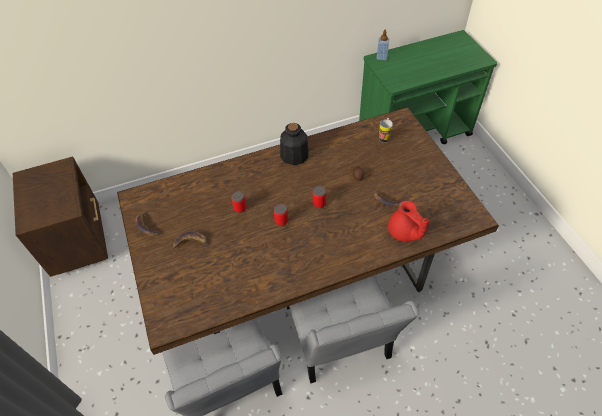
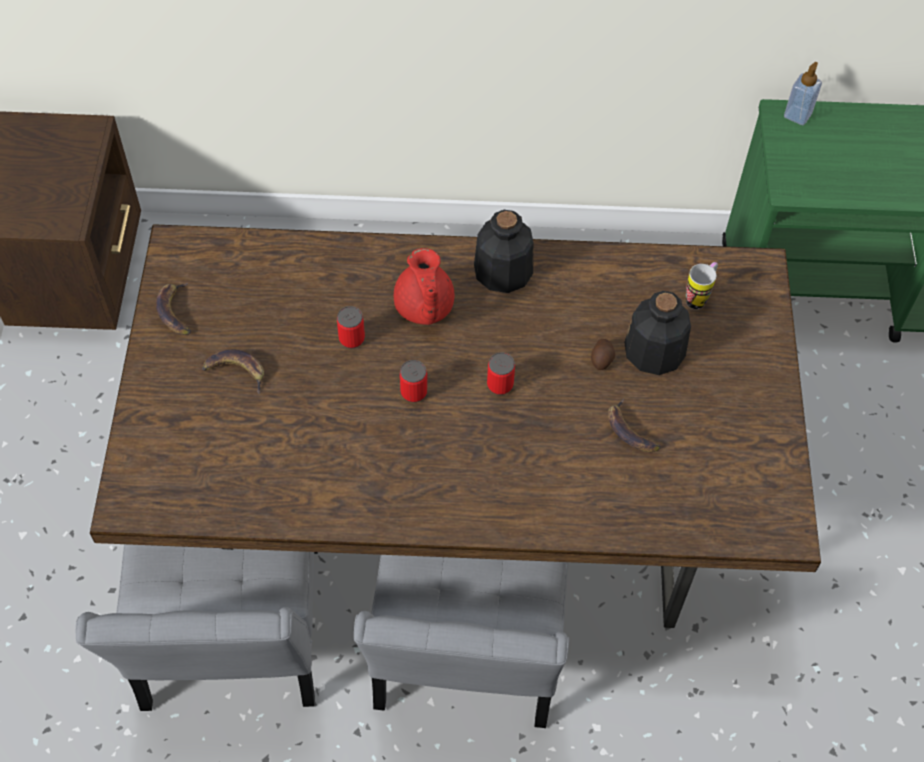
camera: 20 degrees right, 5 degrees up
red teapot [388,201,430,242] -> red teapot moved to [394,248,454,325]
none -> bottle [624,291,691,375]

